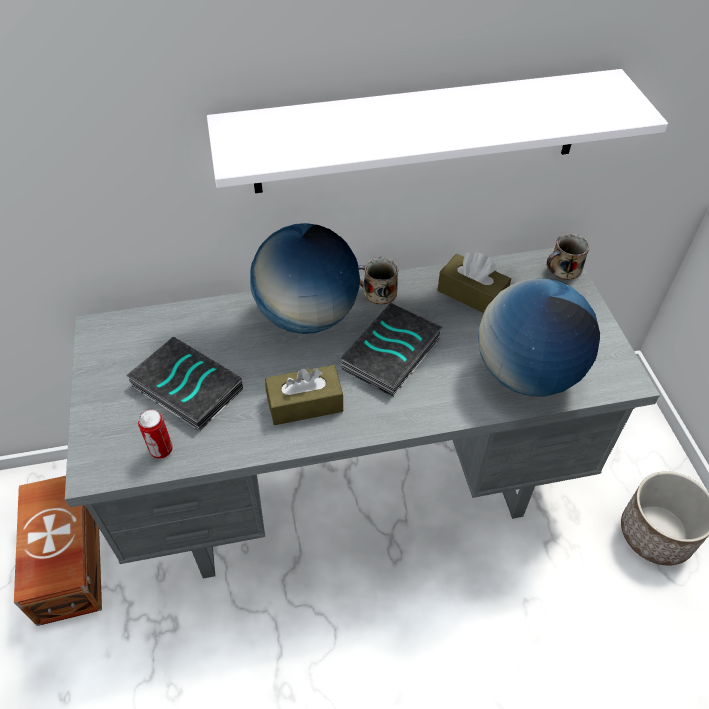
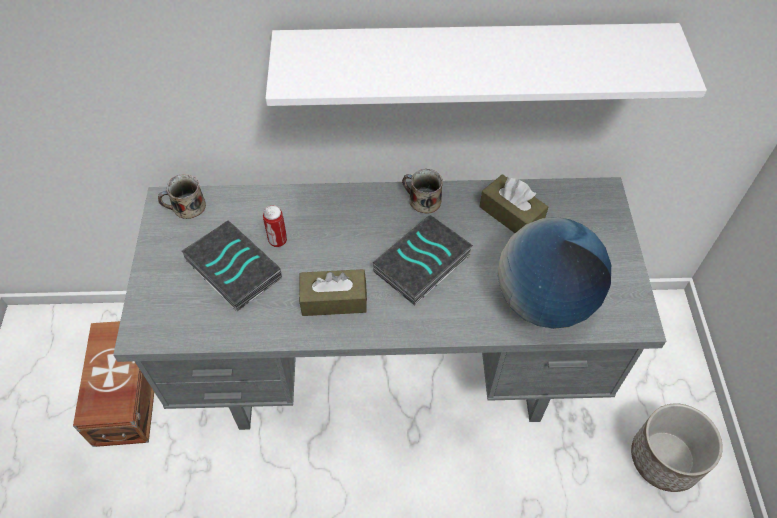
camera: 10 degrees right, 5 degrees up
can [138,409,173,459] -> can moved to [263,205,287,247]
globe [250,223,360,334] -> none
mug [546,234,590,280] -> mug moved to [158,174,206,219]

